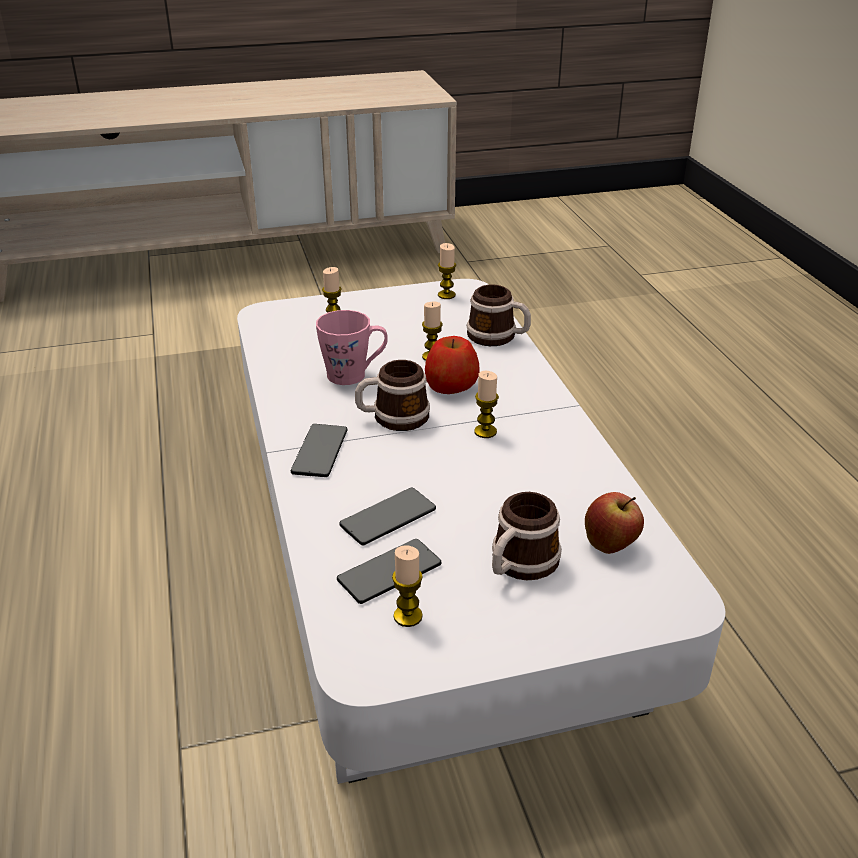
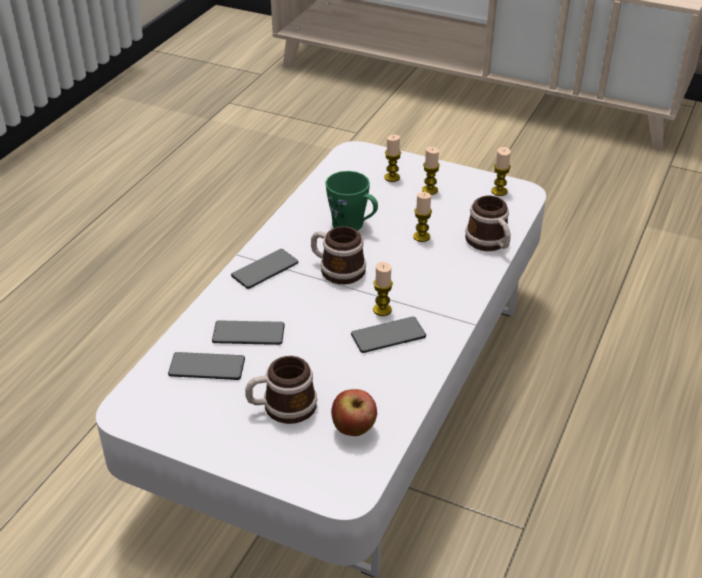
camera: 40 degrees right, 5 degrees up
pink mug [316,310,388,385] -> green mug [325,171,378,231]
candle [392,545,423,627] -> candle moved to [422,147,440,195]
apple [425,336,480,394] -> none
none -> phone [351,317,426,353]

